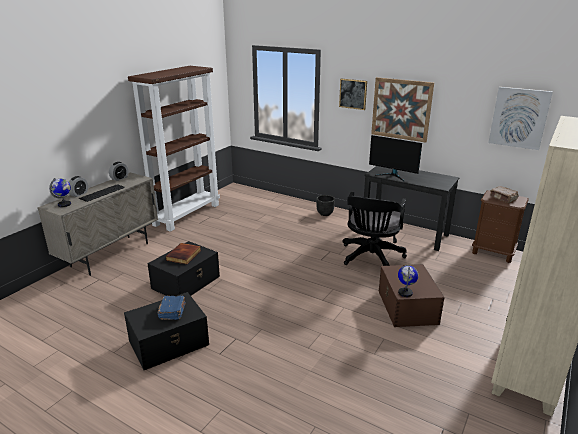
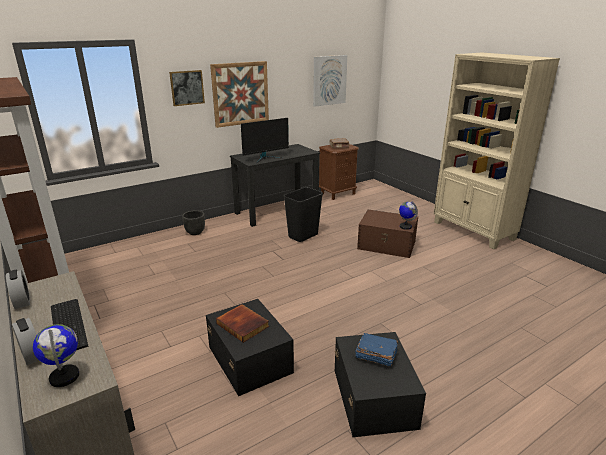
camera: 65 degrees left, 0 degrees up
black office chair [343,192,407,266] -> black trash can [283,187,323,242]

